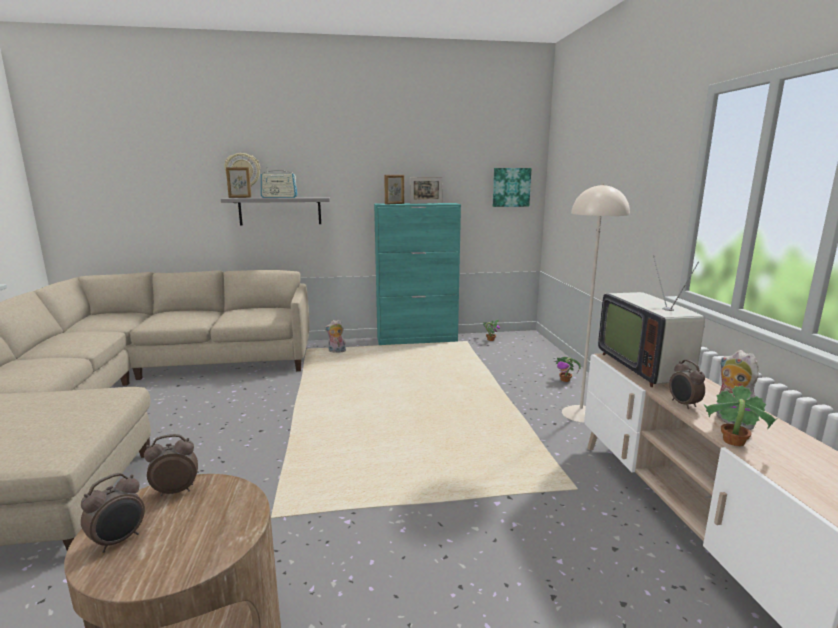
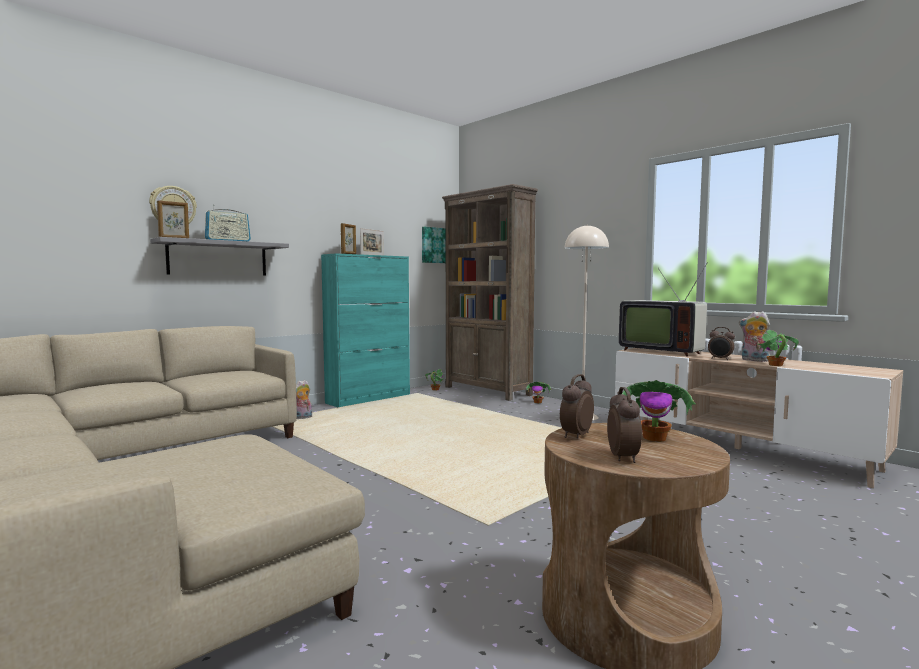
camera: 35 degrees left, 10 degrees down
none -> brown bookcase [442,184,538,401]
none -> potted plant [622,380,696,442]

